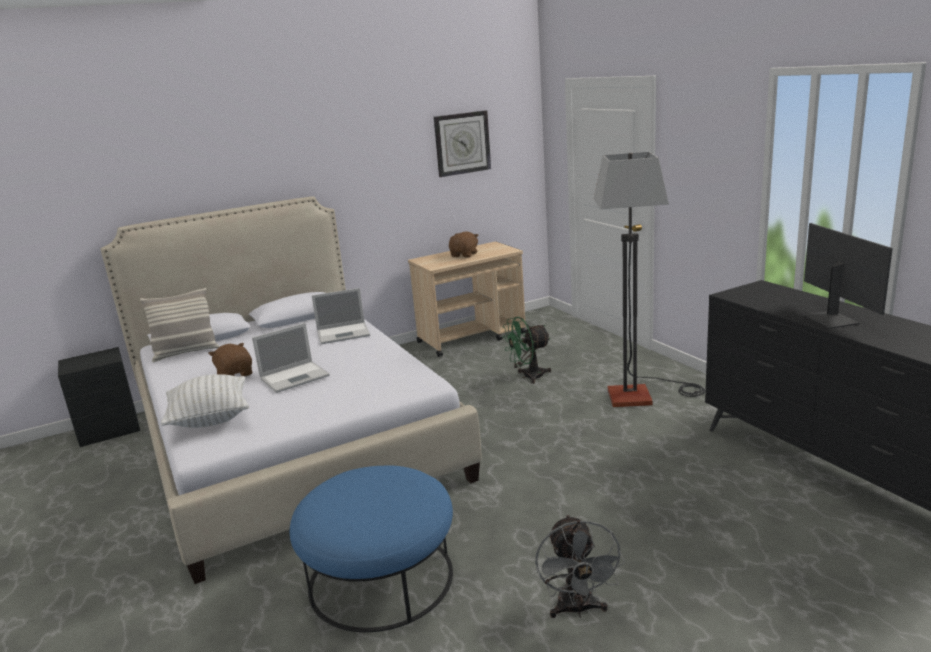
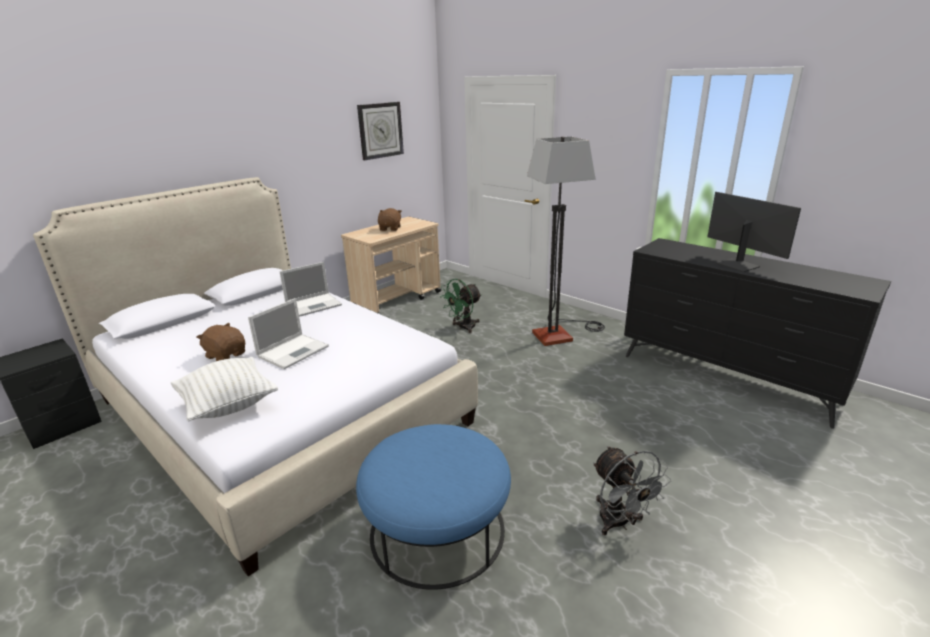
camera: 20 degrees left, 5 degrees up
pillow [140,288,219,362] -> none

